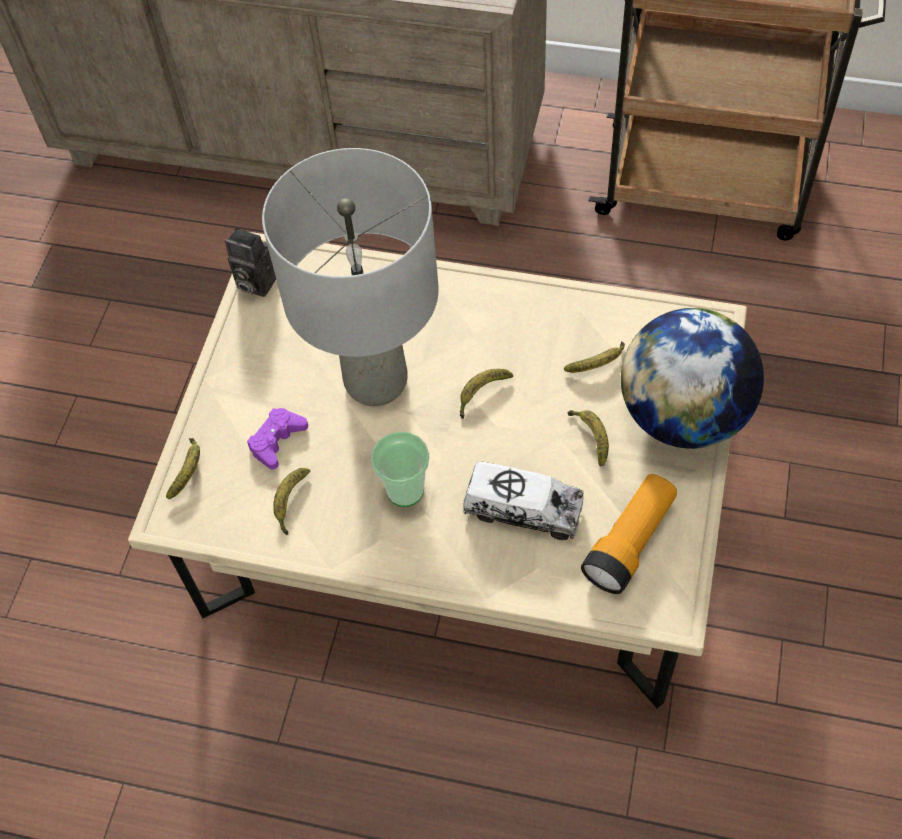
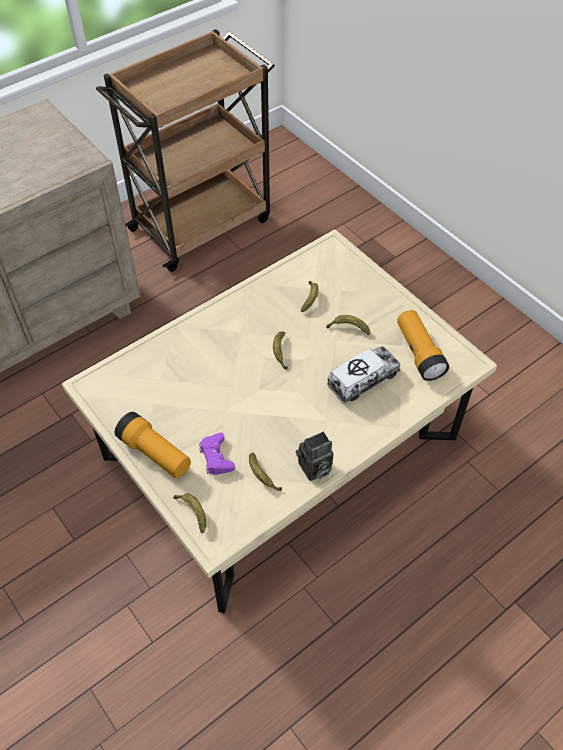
camera: 55 degrees left, 5 degrees down
camera [225,228,276,297] -> camera moved to [296,432,334,481]
grey table lamp [262,148,439,406] -> none
cup [371,432,429,507] -> none
globe [621,308,764,449] -> none
none -> flashlight [115,412,191,479]

